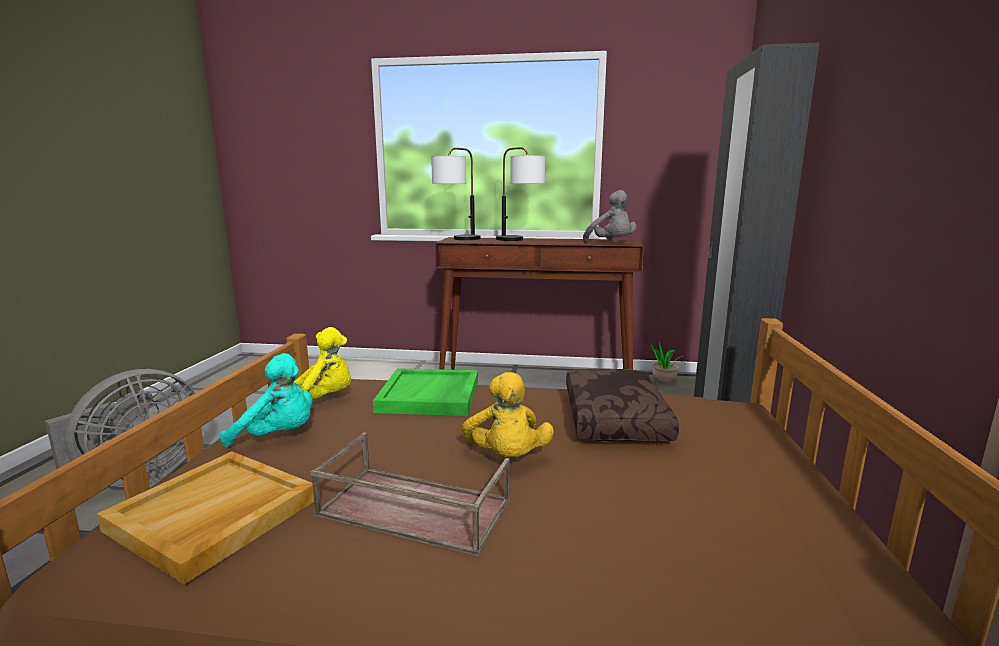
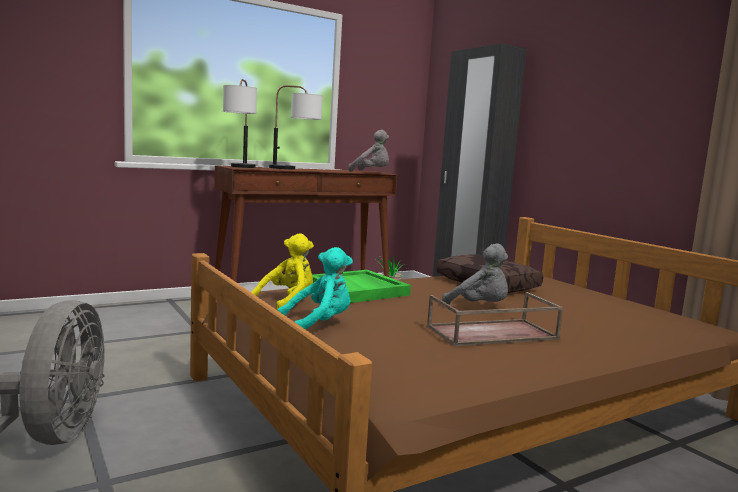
camera: 40 degrees left, 5 degrees down
beige tray [97,452,314,584] -> none
yellow plush toy [461,372,554,457] -> grey plush toy [442,243,508,305]

